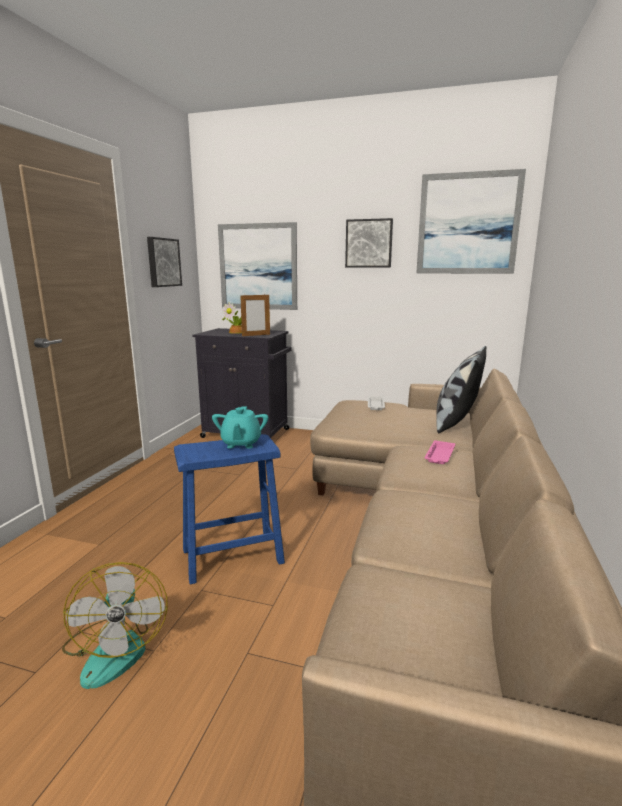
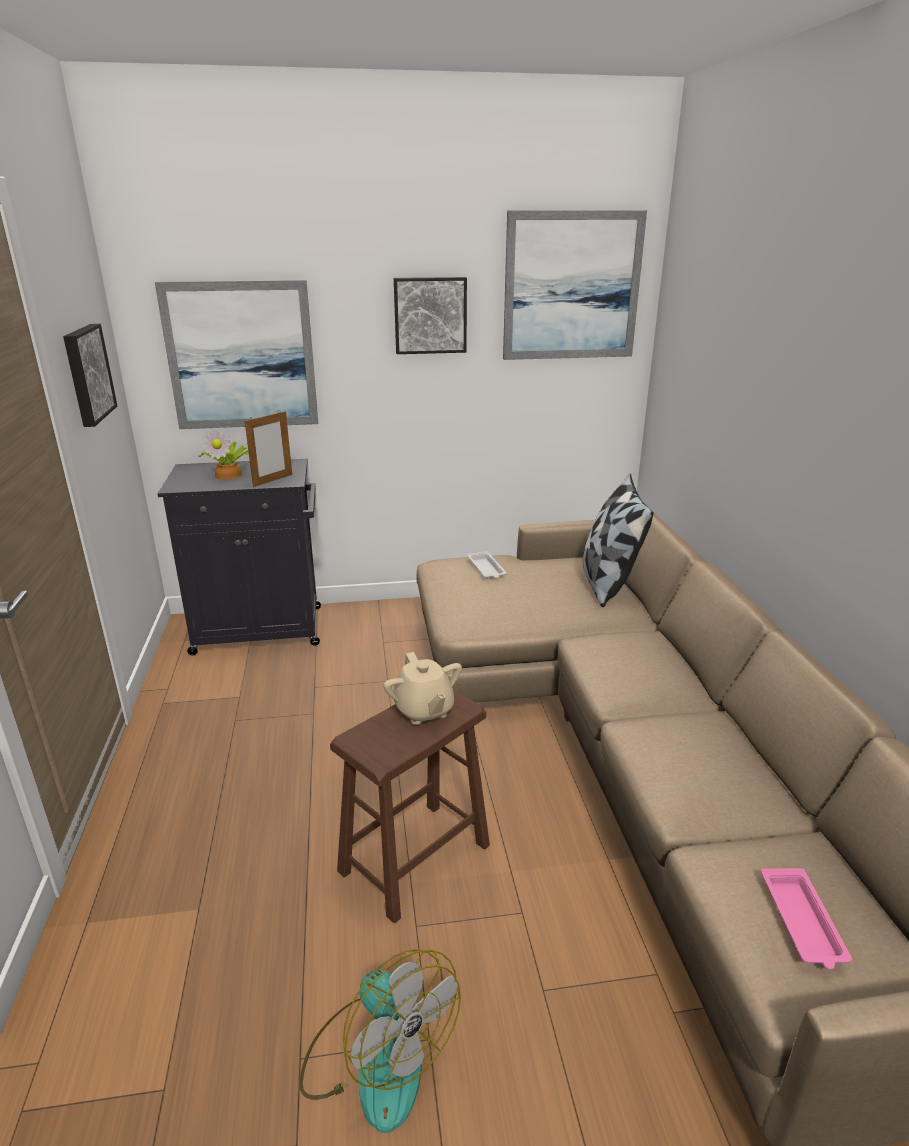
camera: 25 degrees left, 10 degrees up
blue stool [174,434,285,584] -> brown stool [330,690,490,923]
turquoise teapot [212,406,268,448] -> beige teapot [383,652,462,725]
pink tray [425,440,455,464] -> pink tray moved to [761,868,852,970]

